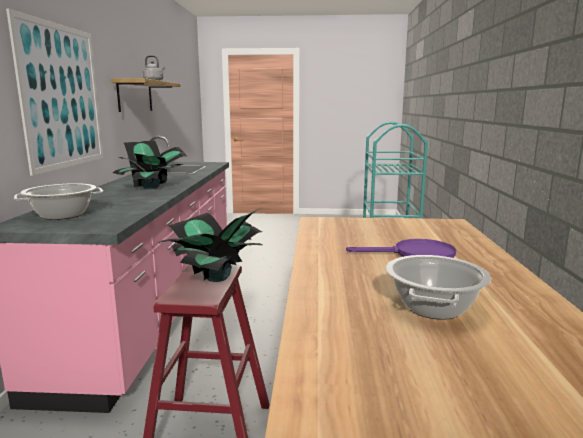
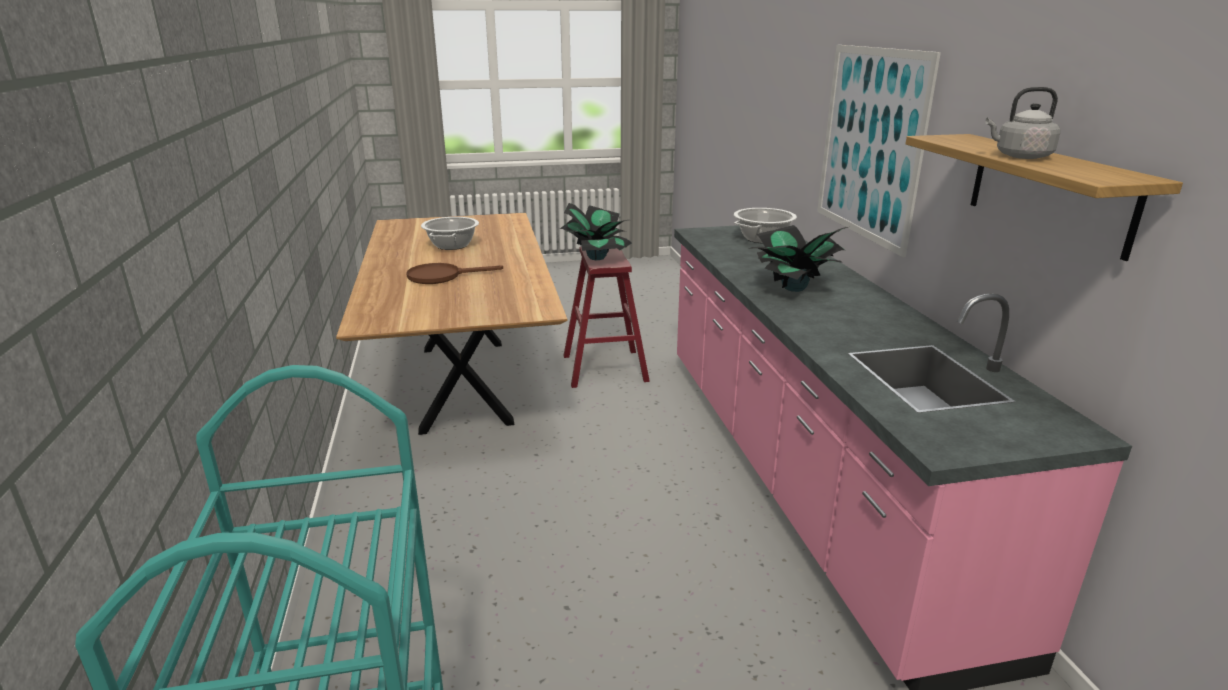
camera: 165 degrees right, 10 degrees up
purple frying pan [346,239,456,258] -> brown frying pan [406,263,503,284]

